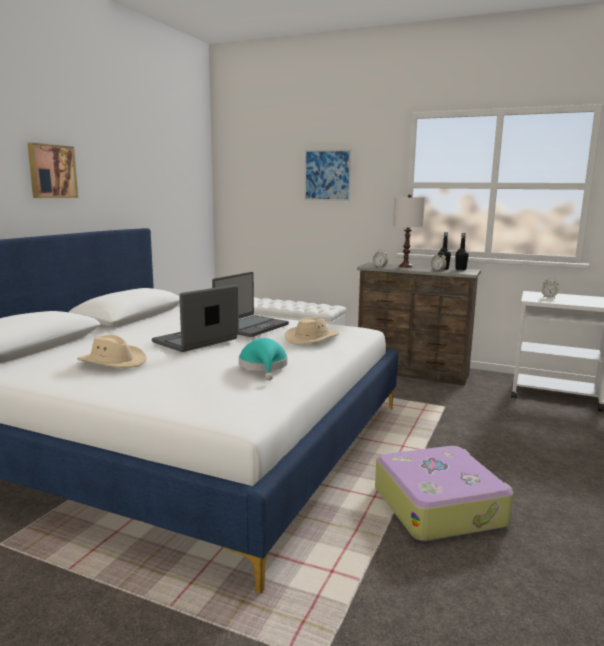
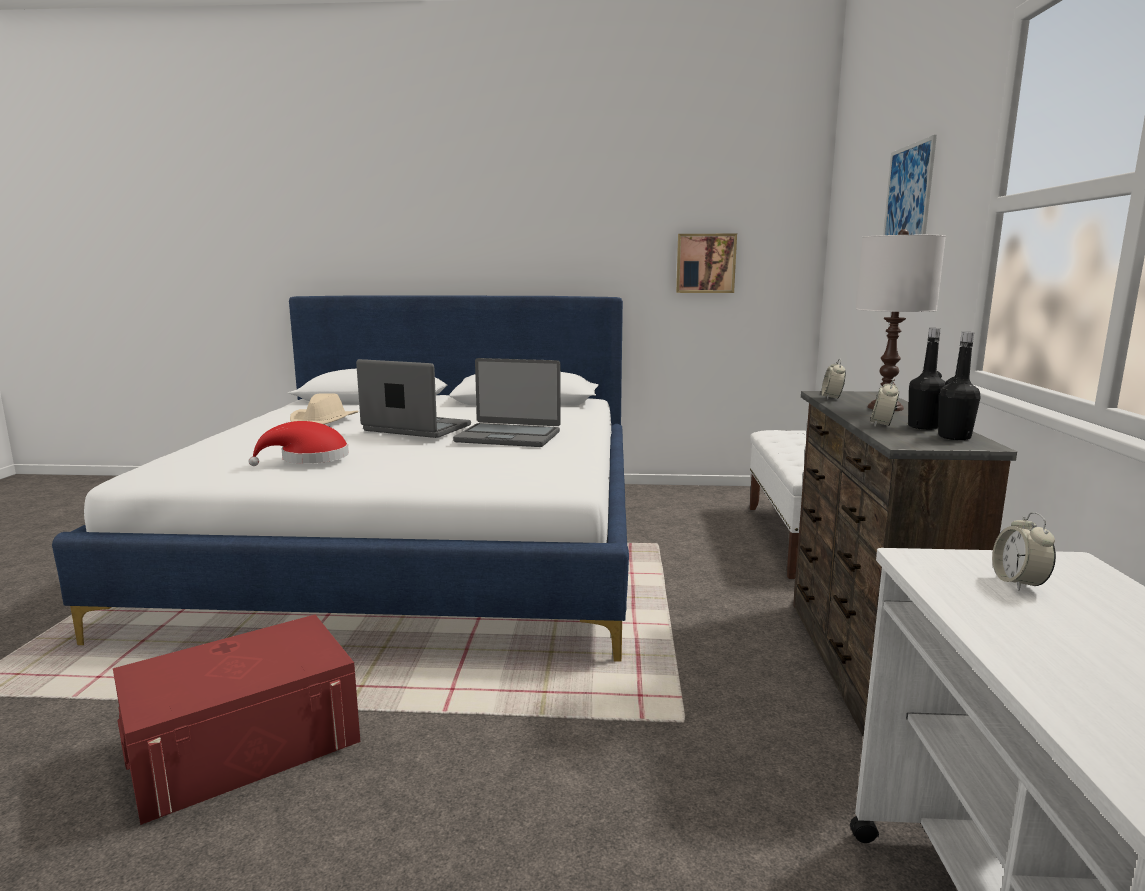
camera: 70 degrees right, 0 degrees up
picture [27,143,78,198] -> picture moved to [676,234,737,293]
turquoise hat [239,338,288,381] -> red hat [248,421,349,466]
beige hat [285,317,339,344] -> none
suitcase [375,446,513,541] -> red storage box [113,615,360,825]

